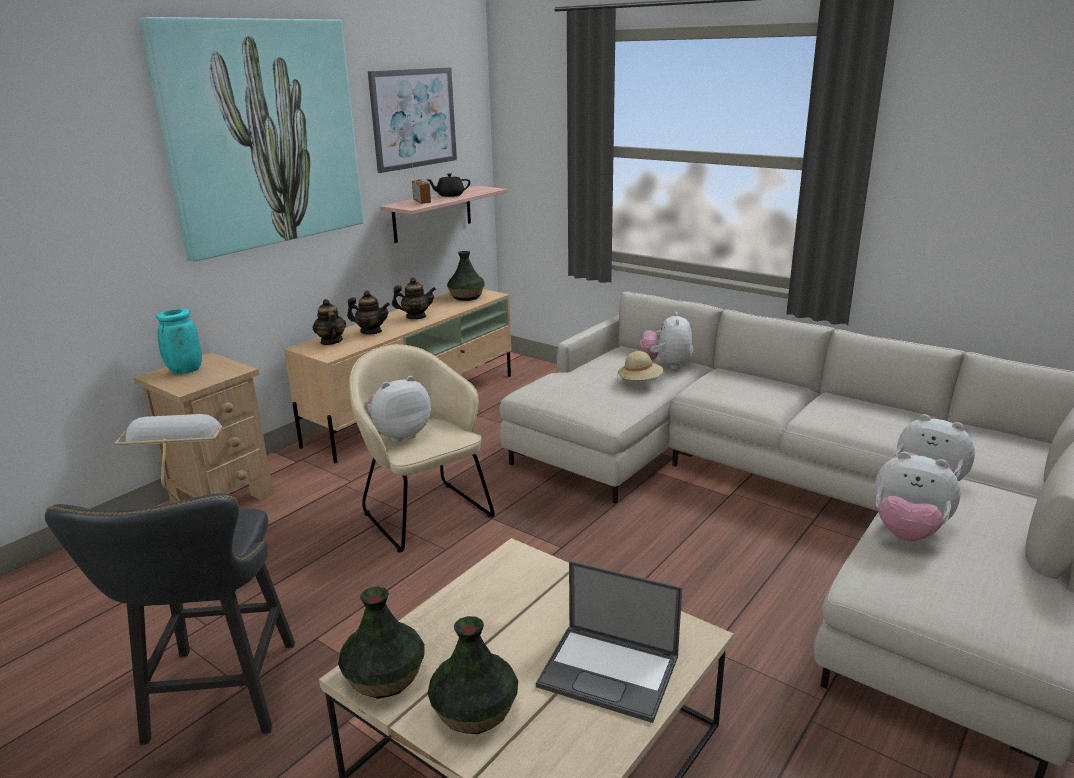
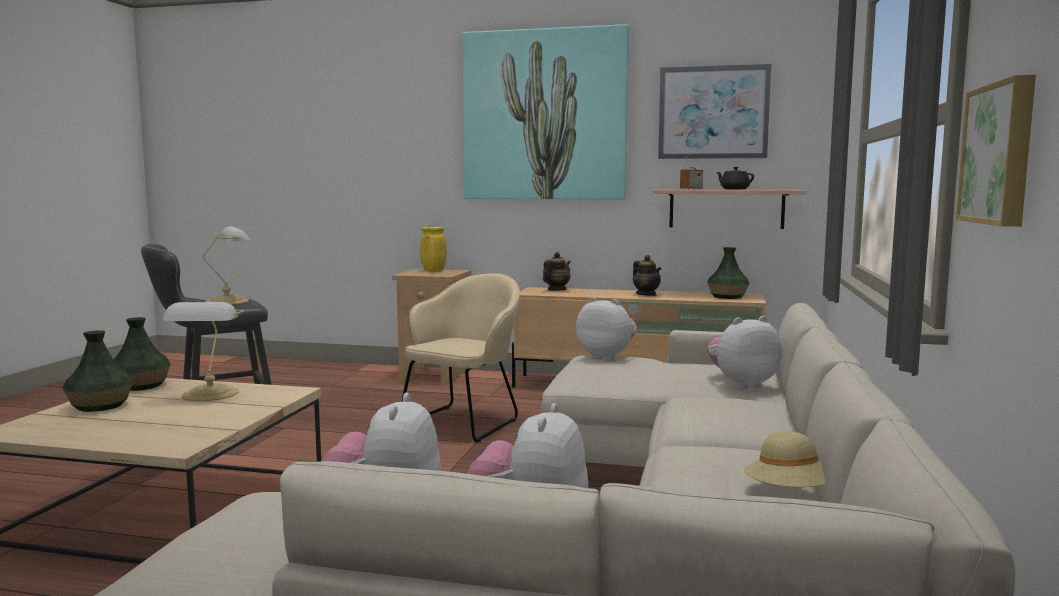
camera: 65 degrees right, 15 degrees down
turquoise vase [156,309,202,374] -> yellow vase [420,227,446,272]
teapot [347,291,390,334] -> none
plush toy [367,376,431,443] -> plush toy moved to [576,297,637,361]
laptop [536,561,682,723] -> none
beige hat [617,351,663,381] -> beige hat moved to [744,431,826,487]
none -> table lamp [163,302,244,401]
none -> picture [956,75,1036,227]

